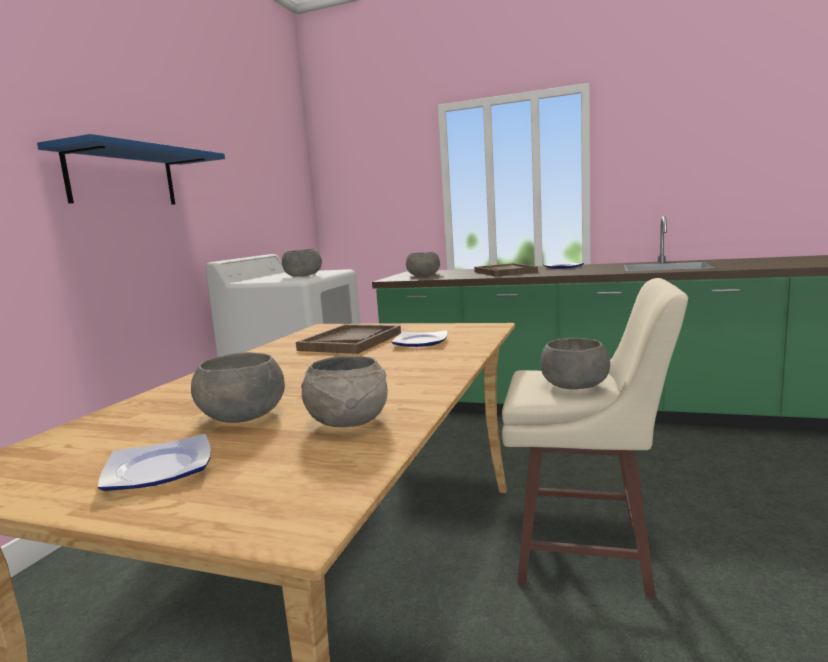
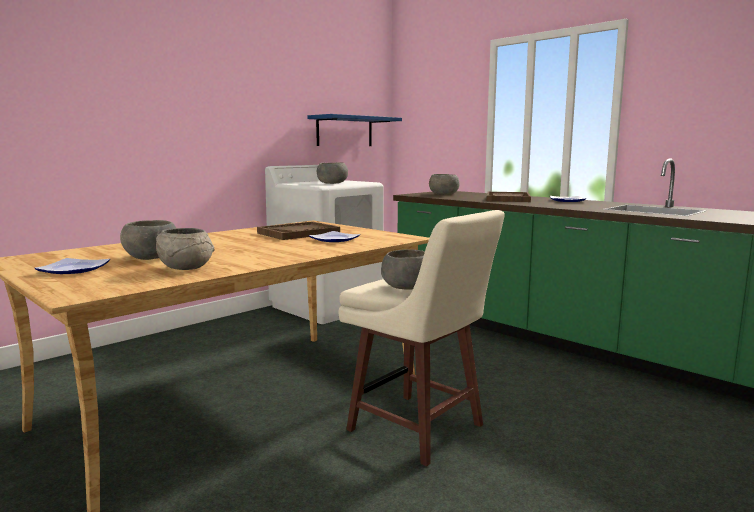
camera: 25 degrees right, 0 degrees up
blue shelf [37,134,225,205] -> blue shelf moved to [307,114,402,146]

